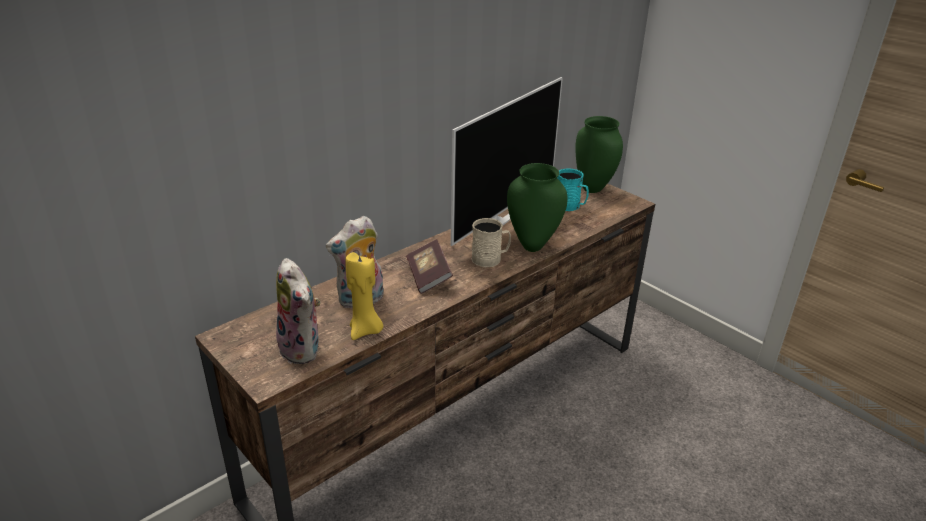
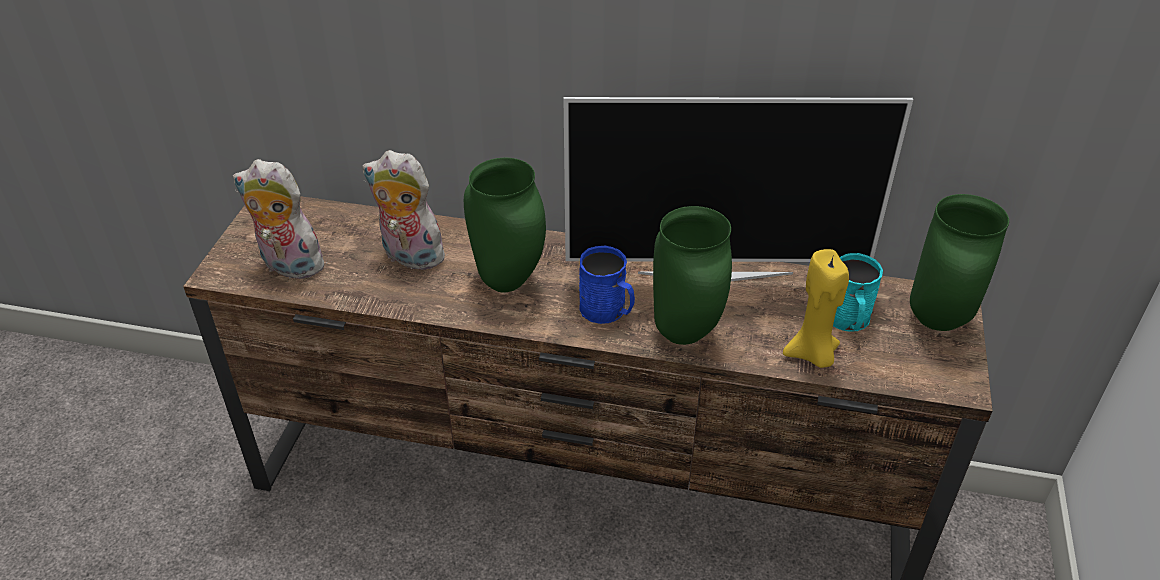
camera: 55 degrees right, 10 degrees up
plush toy [276,258,320,364] -> plush toy turned 90 degrees clockwise [233,159,329,279]
yellow candle [345,252,383,340] -> yellow candle moved to [783,249,849,368]
book [406,239,453,294] -> green vase [464,158,546,292]
beige mug [472,218,511,267] -> blue mug [579,246,635,324]

